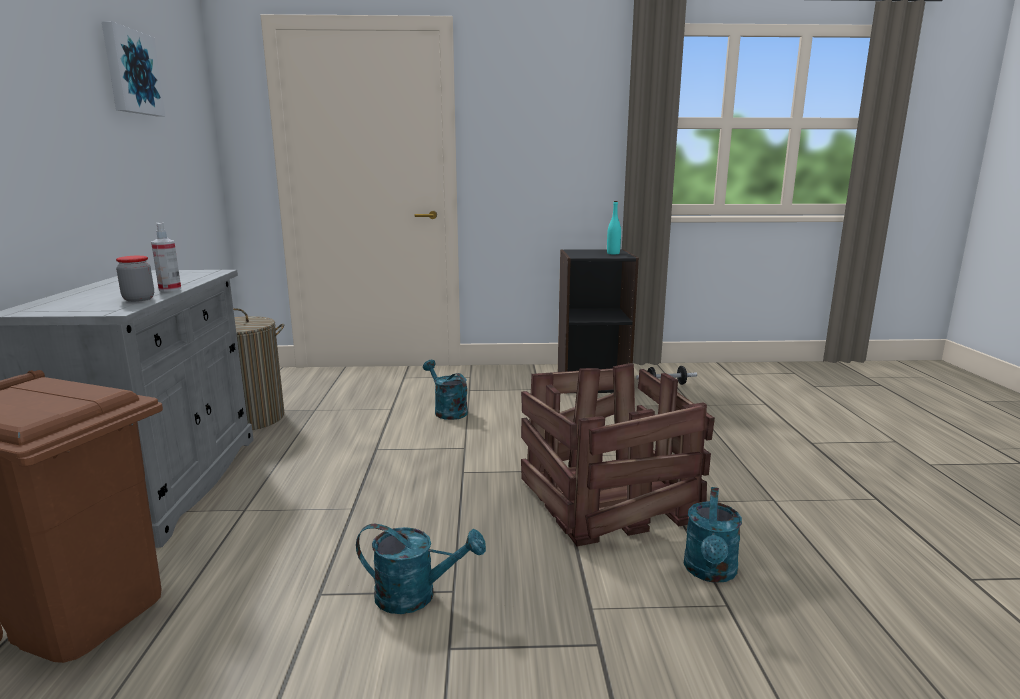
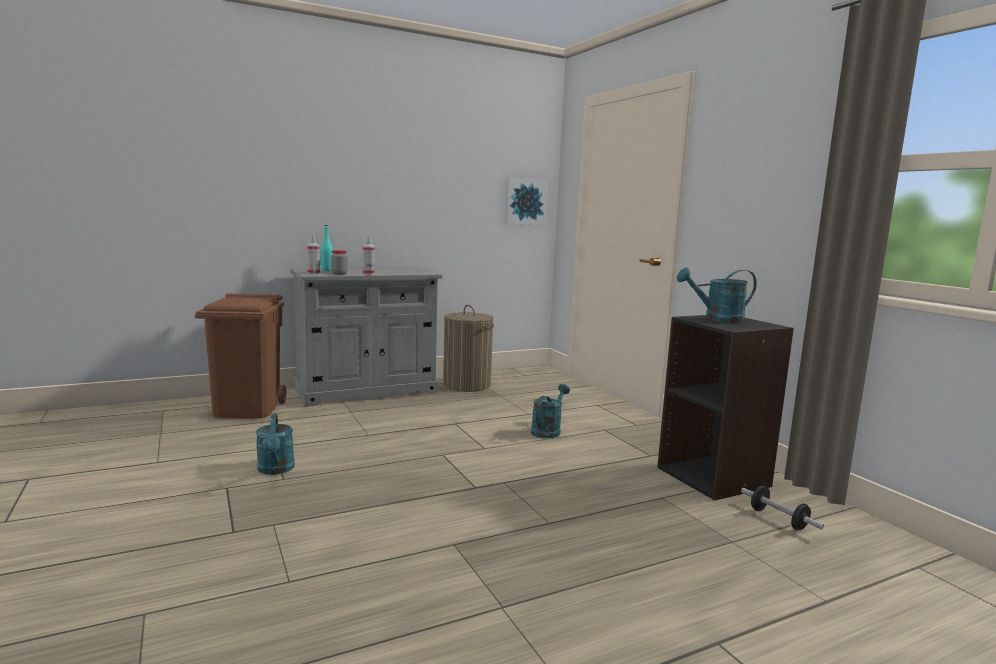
camera: 65 degrees right, 5 degrees down
picture [102,21,166,116] -> picture moved to [505,177,548,225]
crate [521,363,715,546] -> none
turquoise bottle [607,201,621,254] -> turquoise bottle moved to [321,225,333,271]
turquoise watering can [684,487,742,583] -> turquoise watering can moved to [677,267,757,323]
none -> spray bottle [307,234,320,274]

